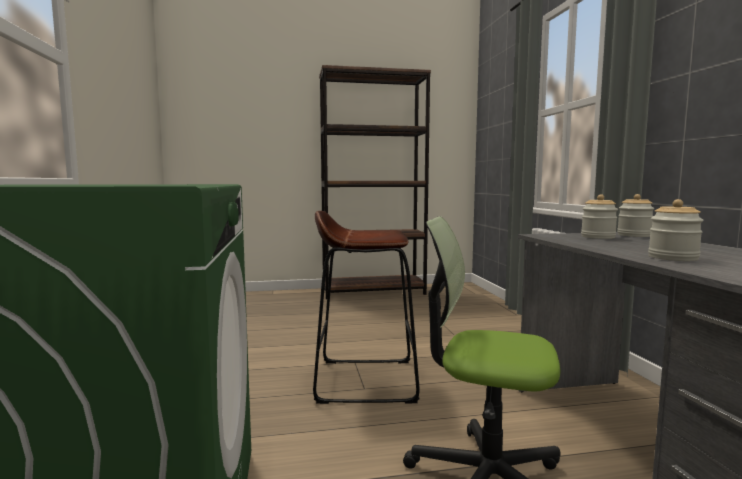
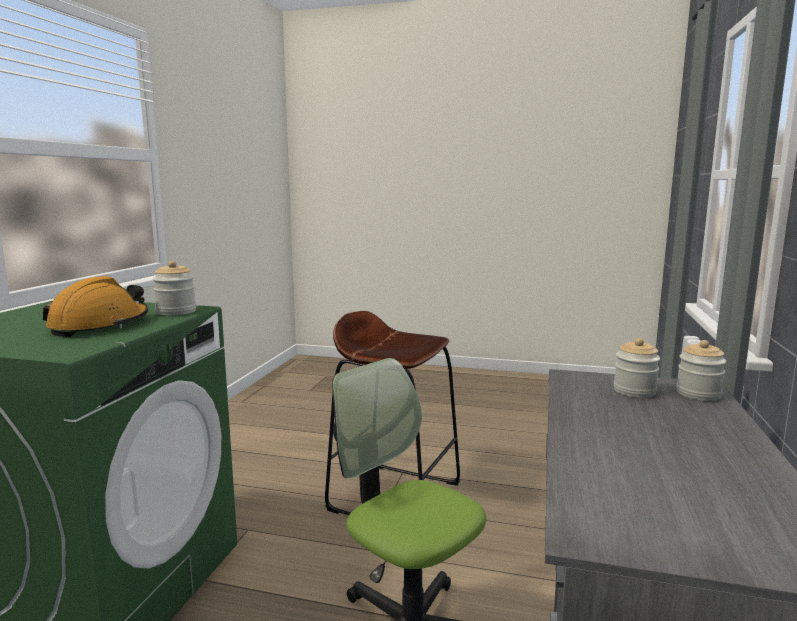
camera: 25 degrees right, 5 degrees up
brown bookcase [319,65,431,299] -> none
jar [648,199,704,261] -> jar moved to [153,260,196,316]
none -> orange hard hat [43,276,148,337]

